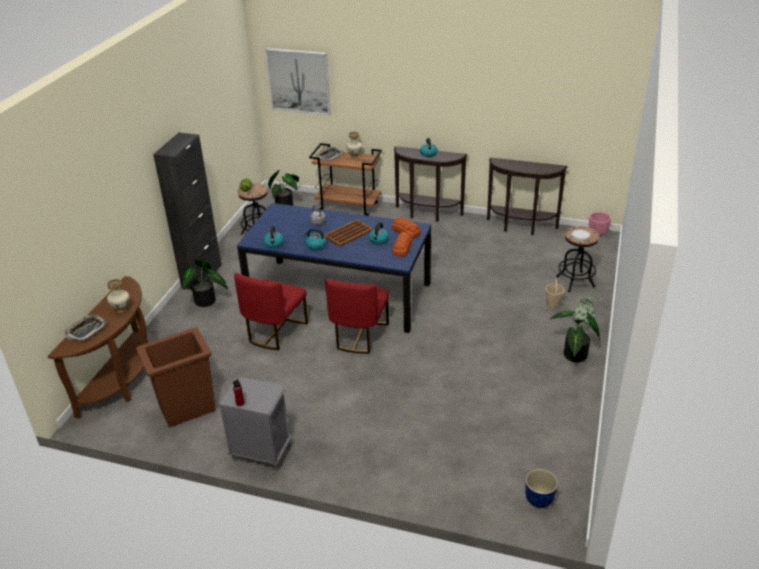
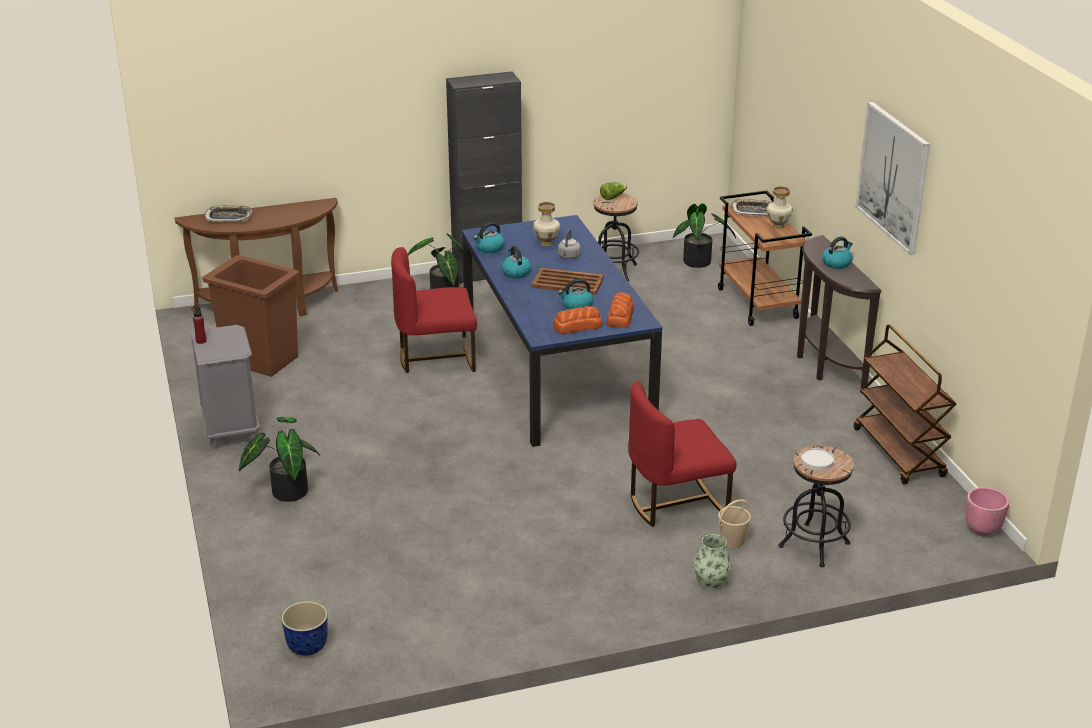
camera: 55 degrees right, 5 degrees down
vase [107,279,130,313] -> vase moved to [533,202,560,246]
picture [265,48,331,115] -> picture moved to [856,102,930,255]
red chair [325,279,389,354] -> red chair moved to [628,382,736,527]
brown console table [487,158,568,235] -> brown cart [854,324,957,484]
potted plant [550,311,600,362] -> potted plant moved to [239,417,320,502]

